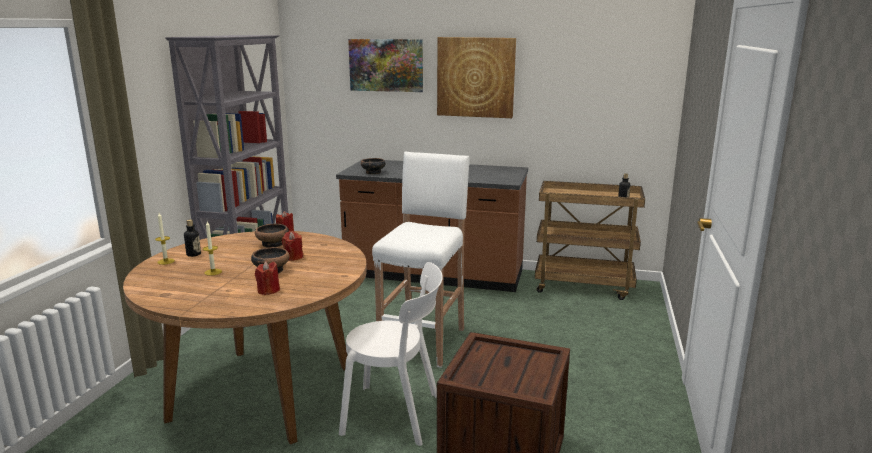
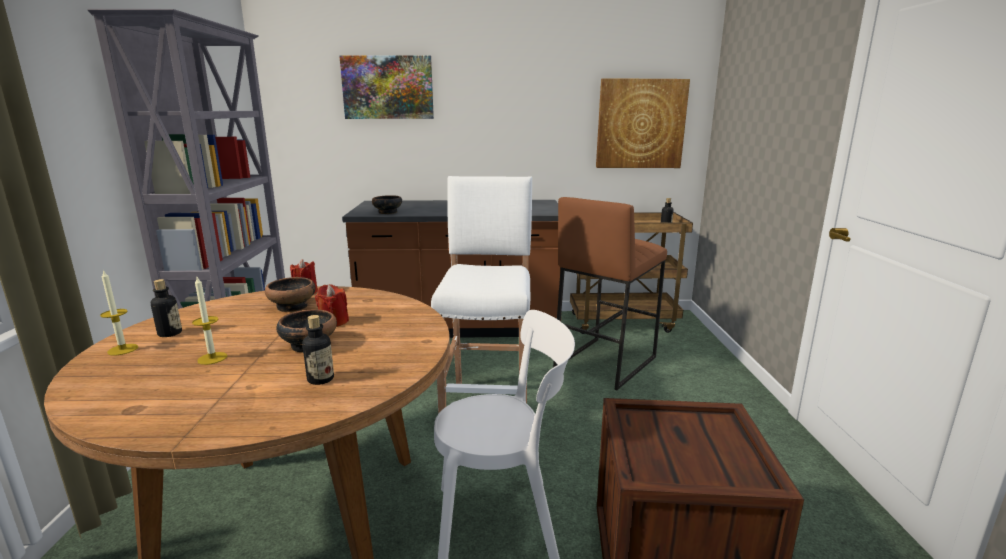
camera: 15 degrees left, 0 degrees up
red candle [255,261,280,295] -> bottle [303,315,334,385]
picture [437,37,516,118] -> picture moved to [596,78,690,168]
none -> brown stool [553,197,667,390]

